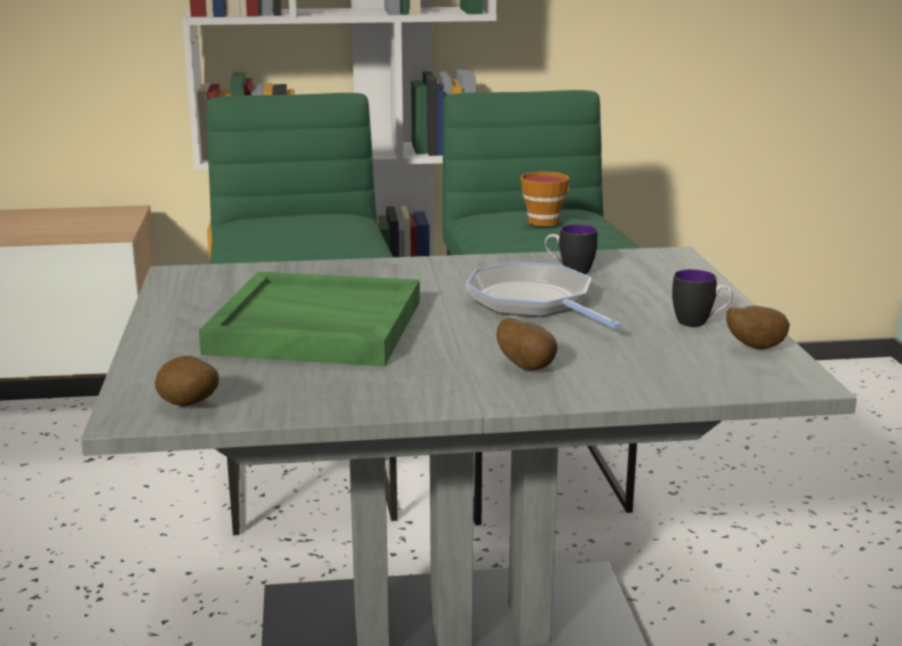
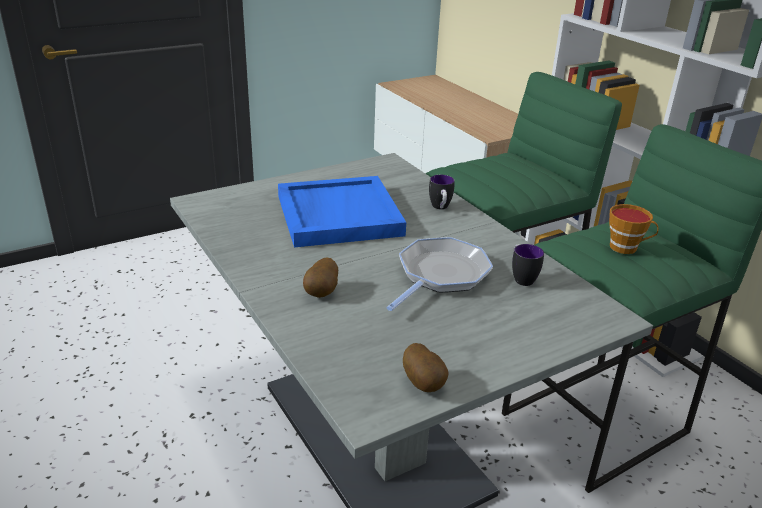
camera: 65 degrees right, 10 degrees up
potato [155,356,219,406] -> none
green tray [199,272,420,366] -> blue tray [278,176,406,248]
mug [672,269,733,327] -> mug moved to [429,175,455,209]

